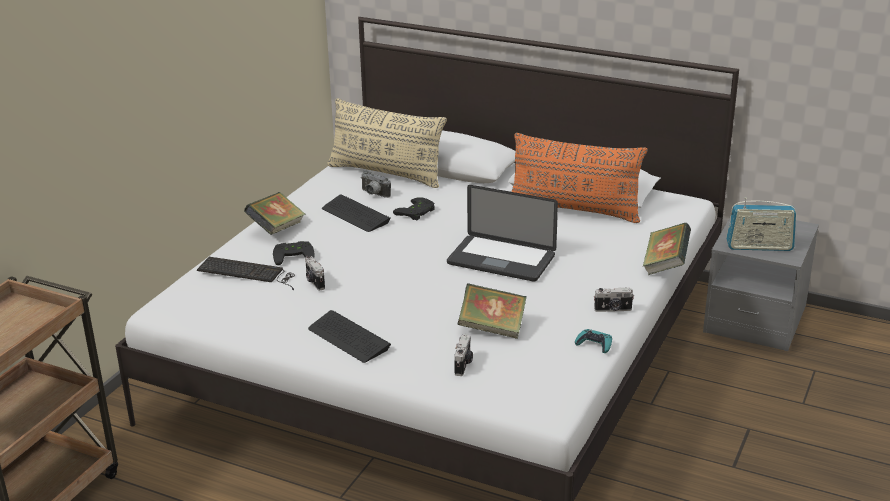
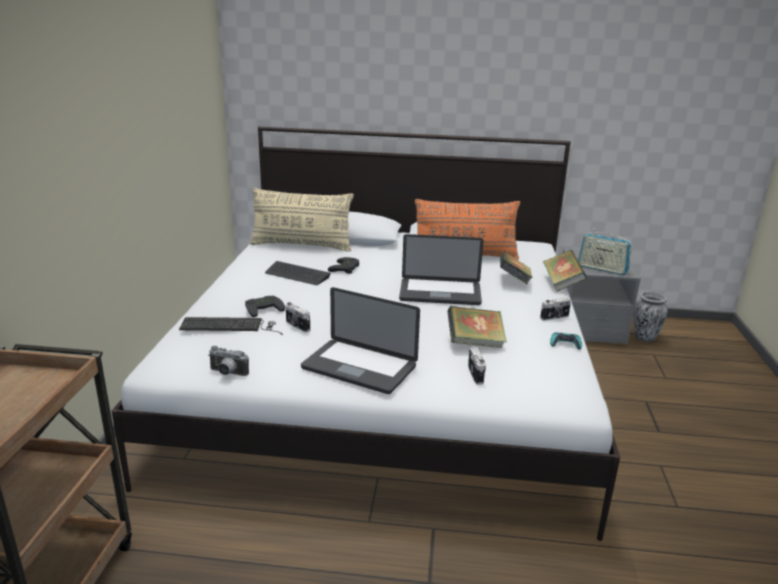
camera: 20 degrees left, 5 degrees down
book [244,192,305,235] -> book moved to [500,253,532,284]
keyboard [308,310,391,363] -> laptop [301,287,420,394]
camera [361,170,391,198] -> camera moved to [208,346,249,376]
radio [726,197,796,251] -> radio turned 45 degrees clockwise [578,228,632,275]
none -> vase [634,291,668,342]

